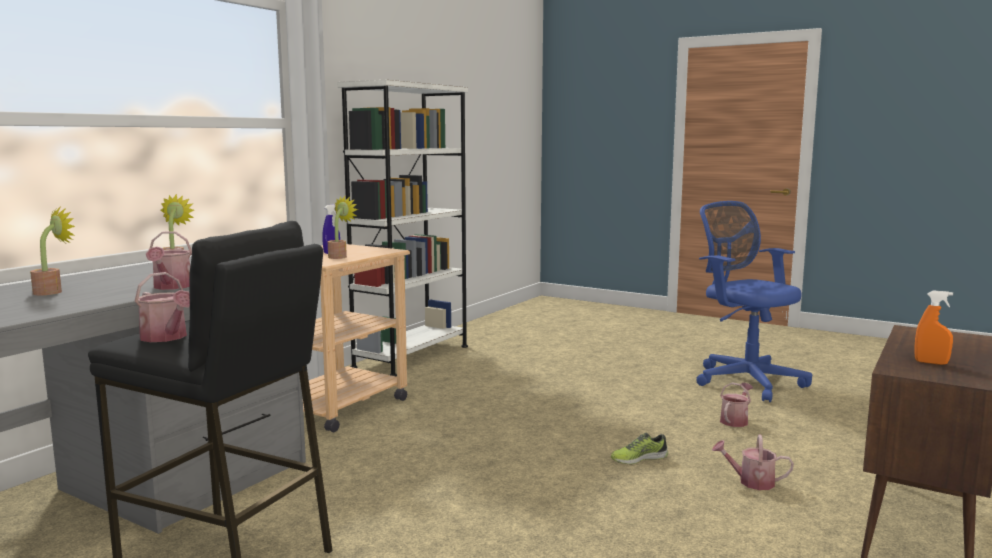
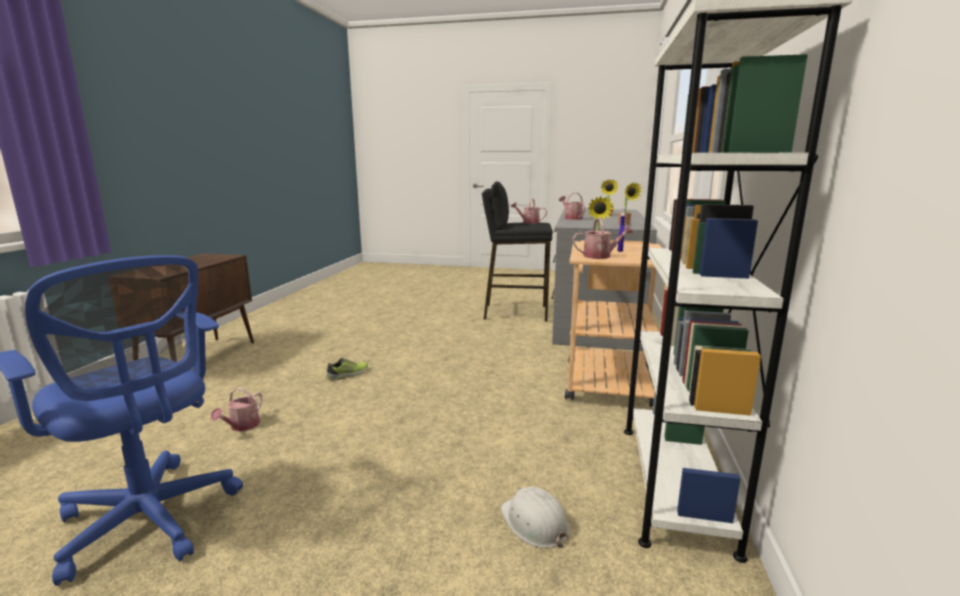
camera: 160 degrees right, 5 degrees up
watering can [712,435,794,490] -> watering can moved to [573,218,633,259]
orange spray bottle [914,290,953,365] -> none
none -> white hard hat [500,487,570,548]

